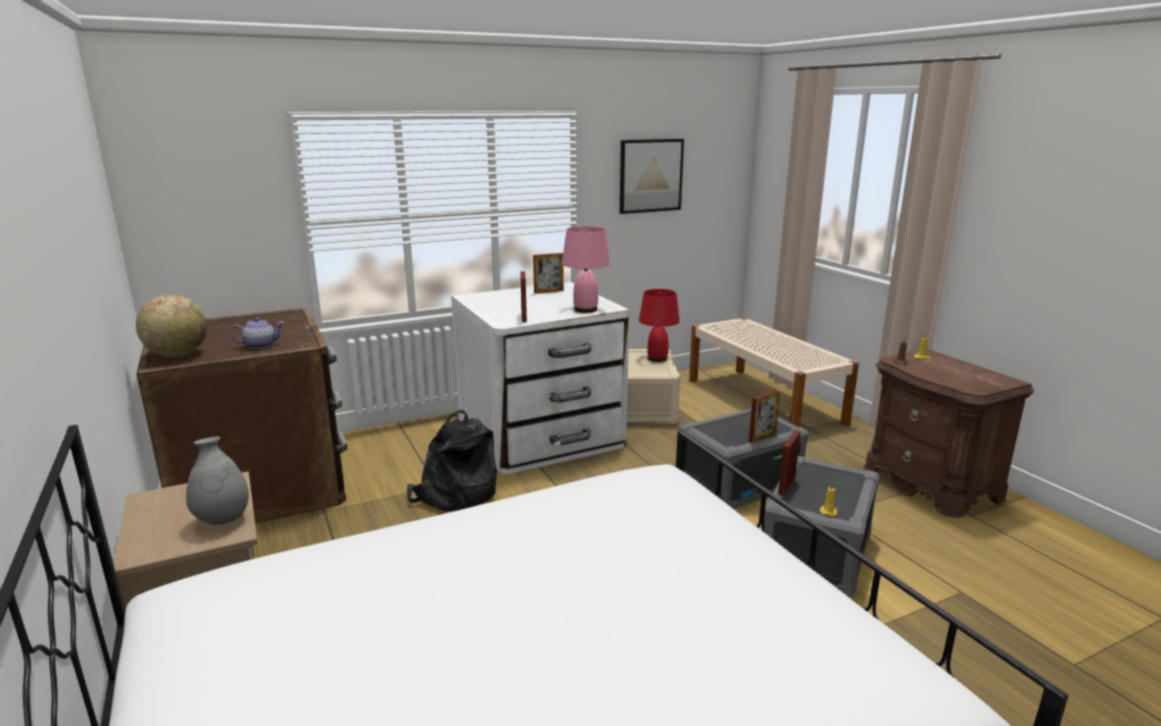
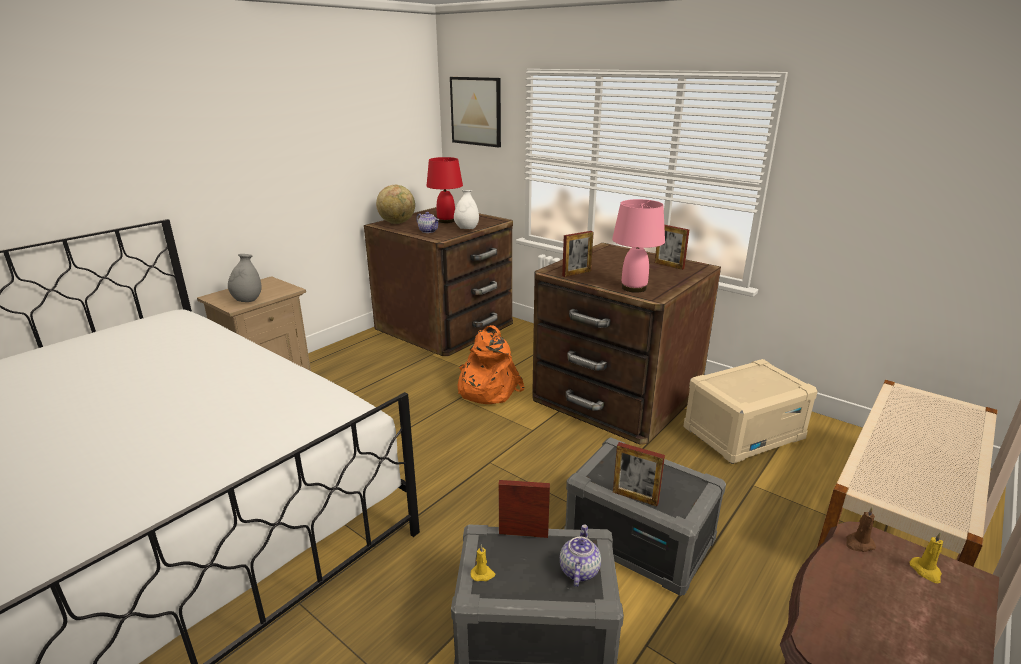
camera: 65 degrees right, 5 degrees up
black backpack [407,410,497,512] -> orange backpack [457,325,525,404]
white dresser [451,282,629,475] -> brown dresser [532,243,721,444]
picture [620,139,684,214] -> picture moved to [450,77,501,148]
red table lamp [639,289,680,362] -> red table lamp moved to [427,157,463,223]
none -> white vase [454,190,479,229]
none -> teapot [560,524,601,587]

